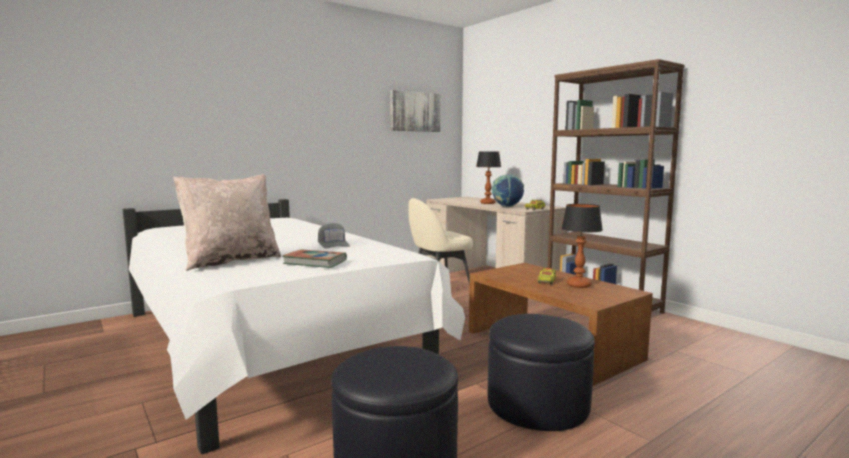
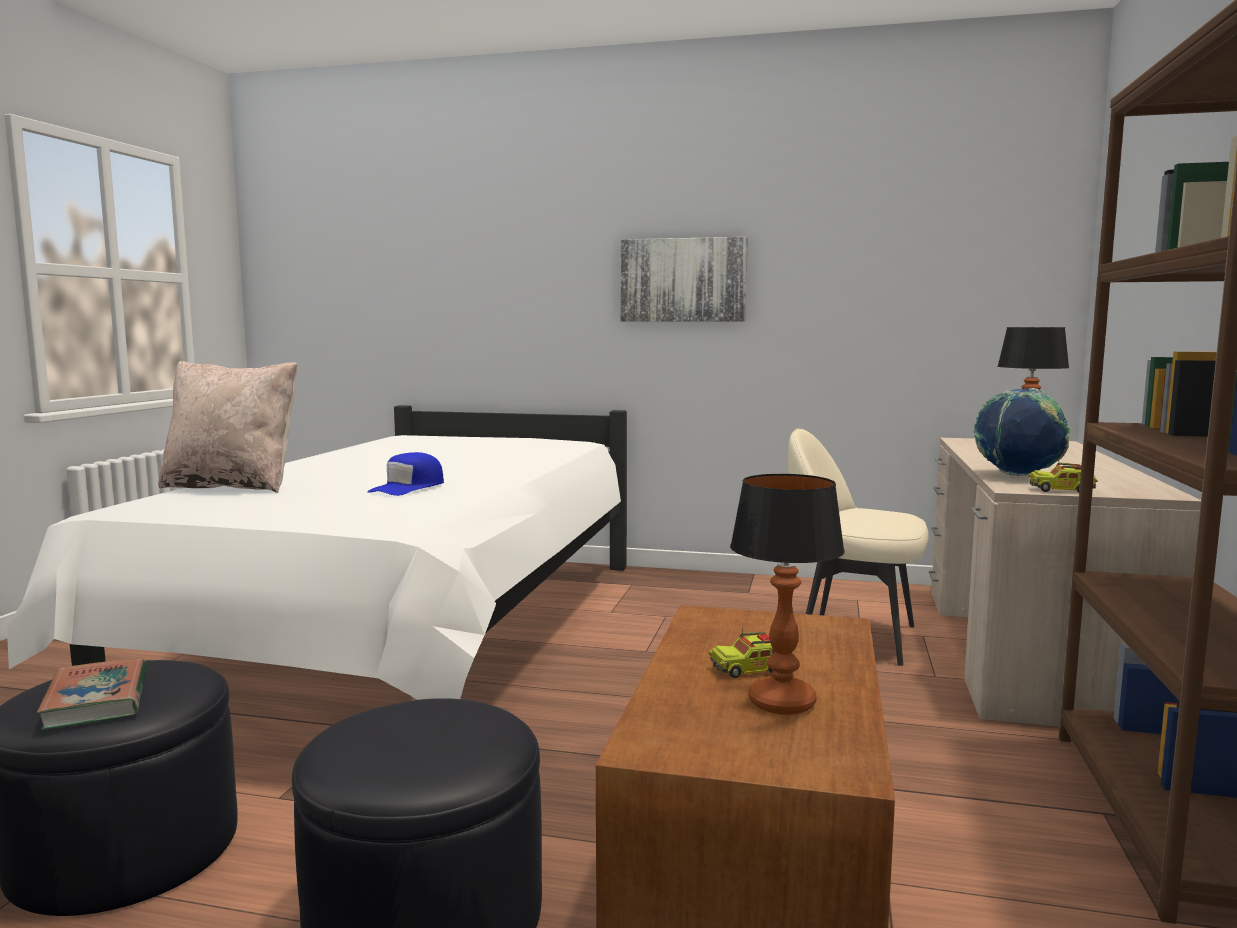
camera: 50 degrees right, 0 degrees up
book [282,249,347,268] -> book moved to [37,658,147,730]
grey cap [318,223,350,248] -> blue cap [367,452,444,496]
picture [390,90,441,132] -> picture moved to [620,237,748,322]

